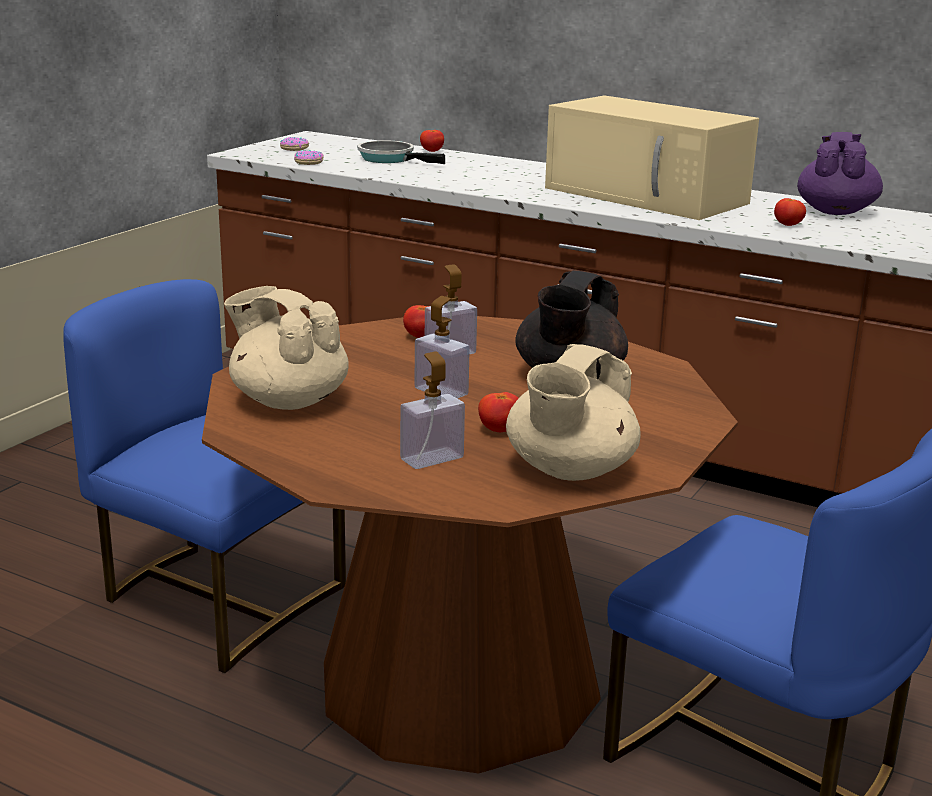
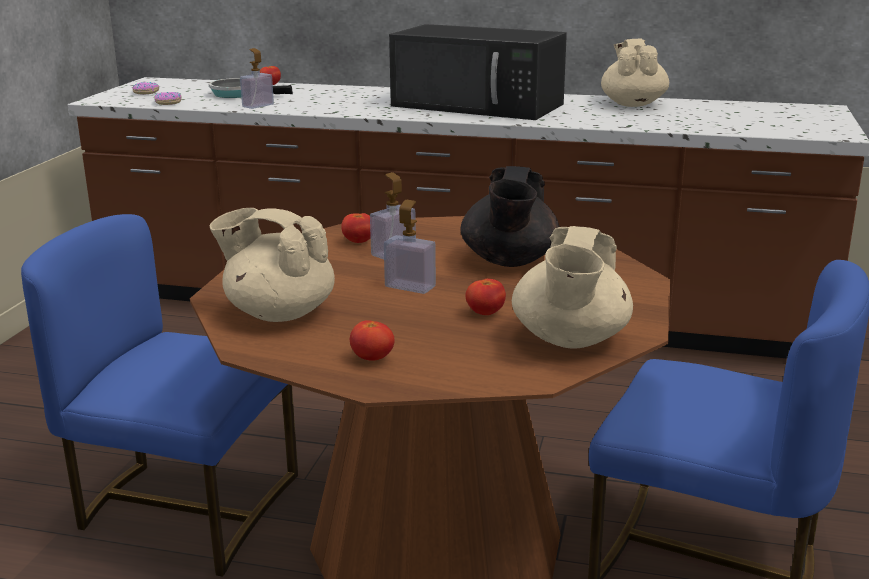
camera: 15 degrees left, 0 degrees up
soap dispenser [400,352,465,469] -> soap dispenser moved to [240,48,274,109]
beige microwave [545,95,759,220] -> black microwave [389,24,567,120]
tomato [774,198,806,226] -> tomato moved to [350,320,395,361]
purple teapot [797,132,883,215] -> beige teapot [601,39,669,107]

